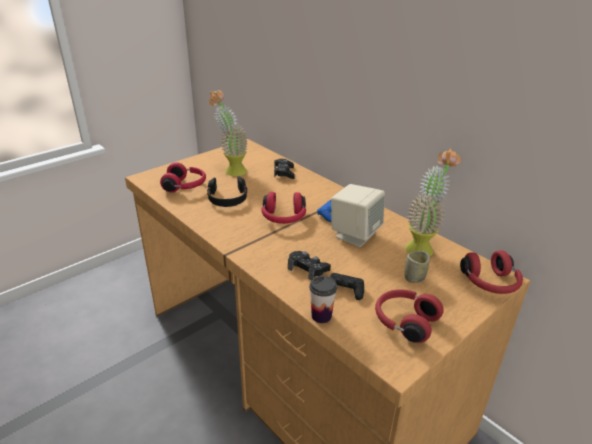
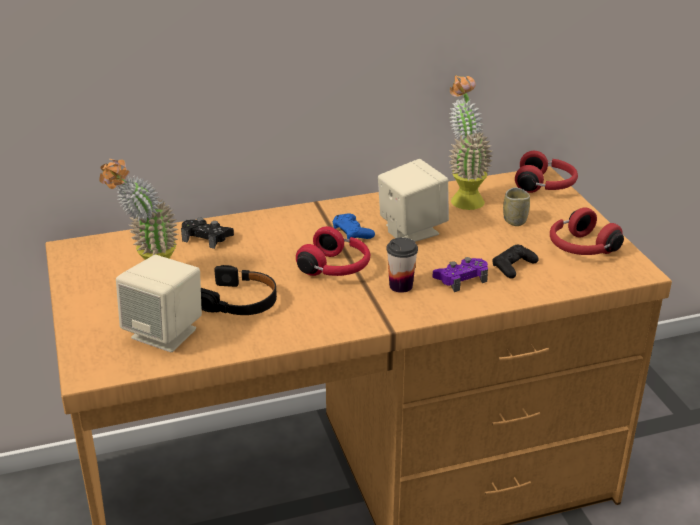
camera: 65 degrees left, 0 degrees up
red headphones [160,162,206,193] -> beige speaker [116,255,202,352]
black game controller [288,251,331,281] -> purple game controller [433,257,488,292]
cup [309,276,337,323] -> cup moved to [386,237,418,293]

